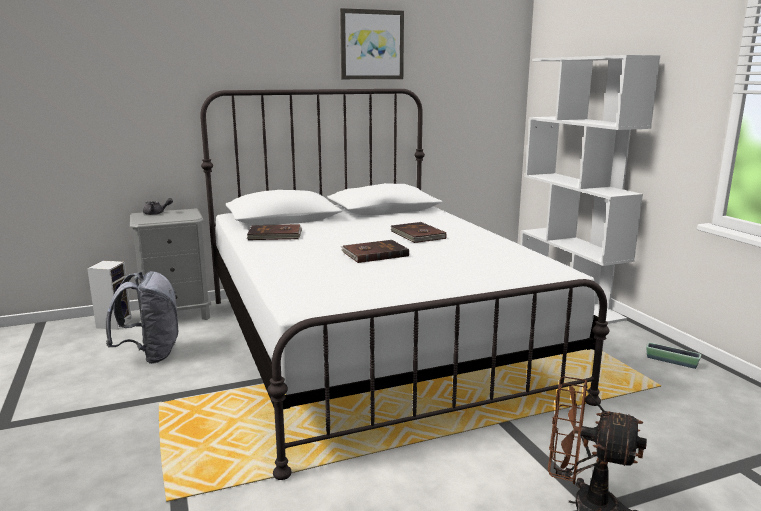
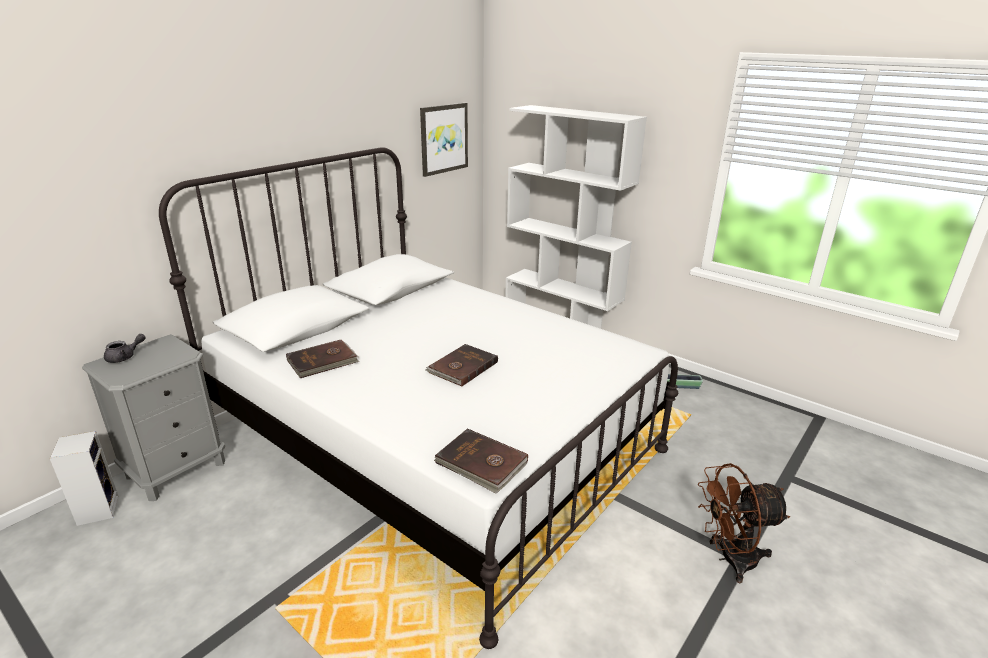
camera: 30 degrees left, 10 degrees up
grey backpack [106,271,178,364] -> none
picture [340,8,404,79] -> picture moved to [420,103,468,177]
brown book [390,222,447,243] -> brown book moved to [434,428,528,493]

